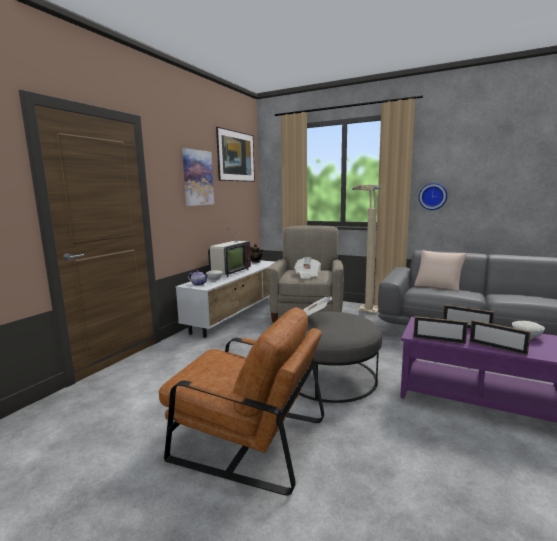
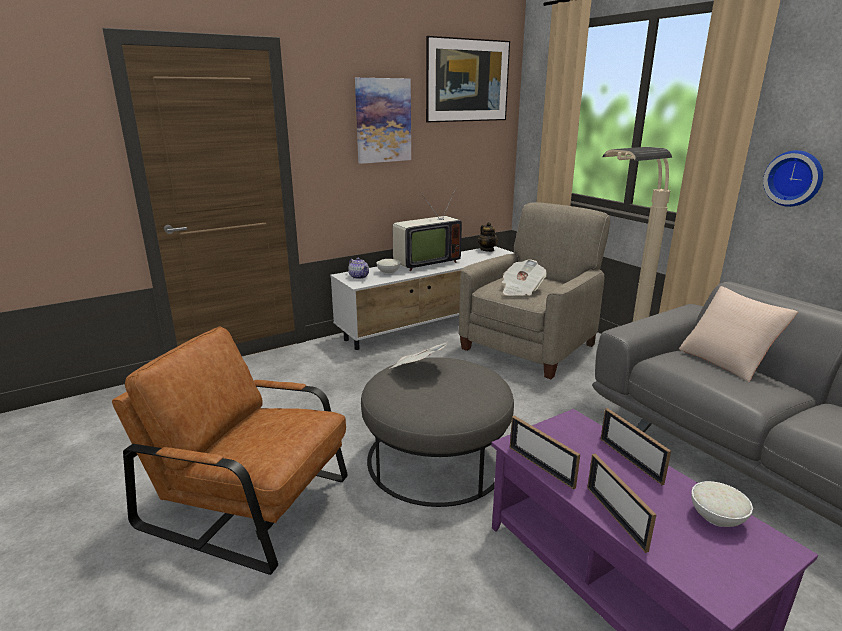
camera: 30 degrees right, 10 degrees up
brown armchair [159,307,324,495] -> brown armchair turned 150 degrees clockwise [112,327,348,575]

